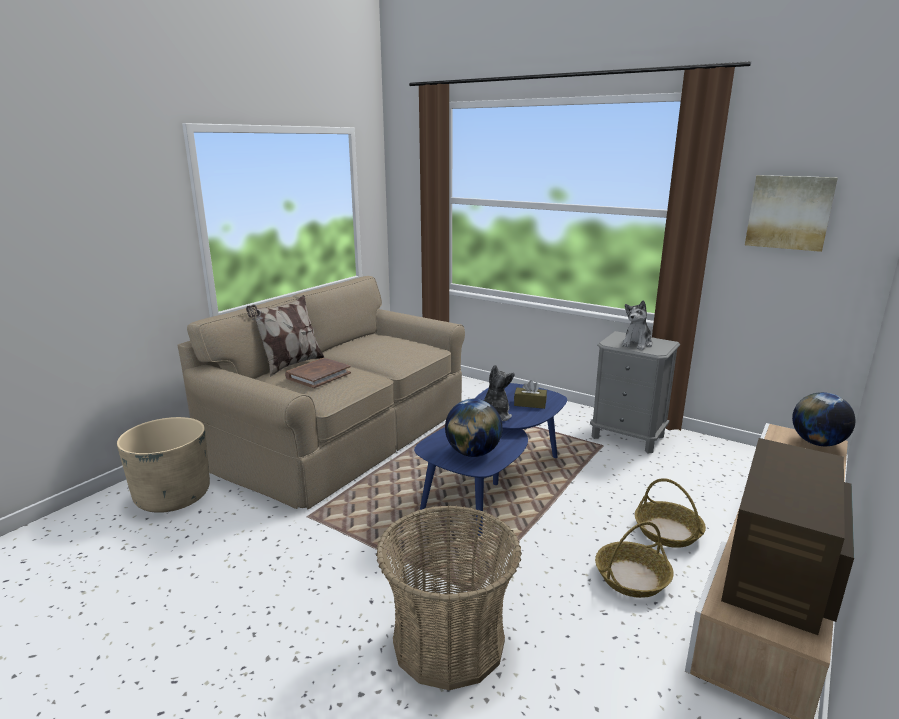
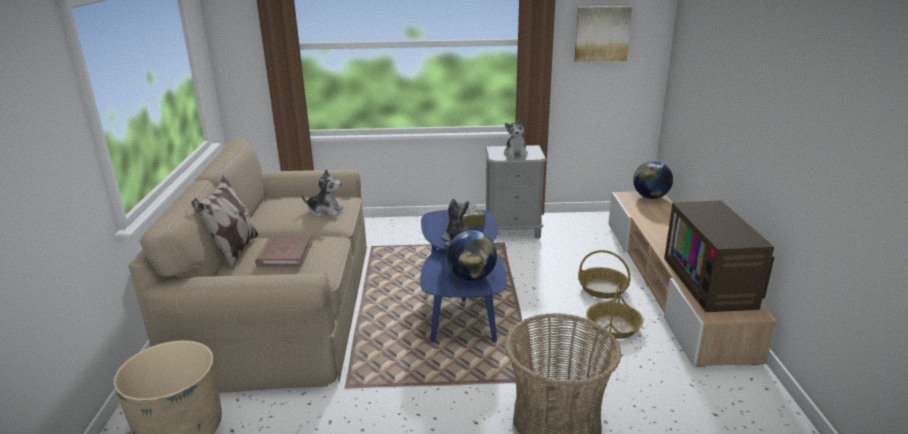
camera: 35 degrees left, 5 degrees up
none -> plush toy [301,169,343,217]

